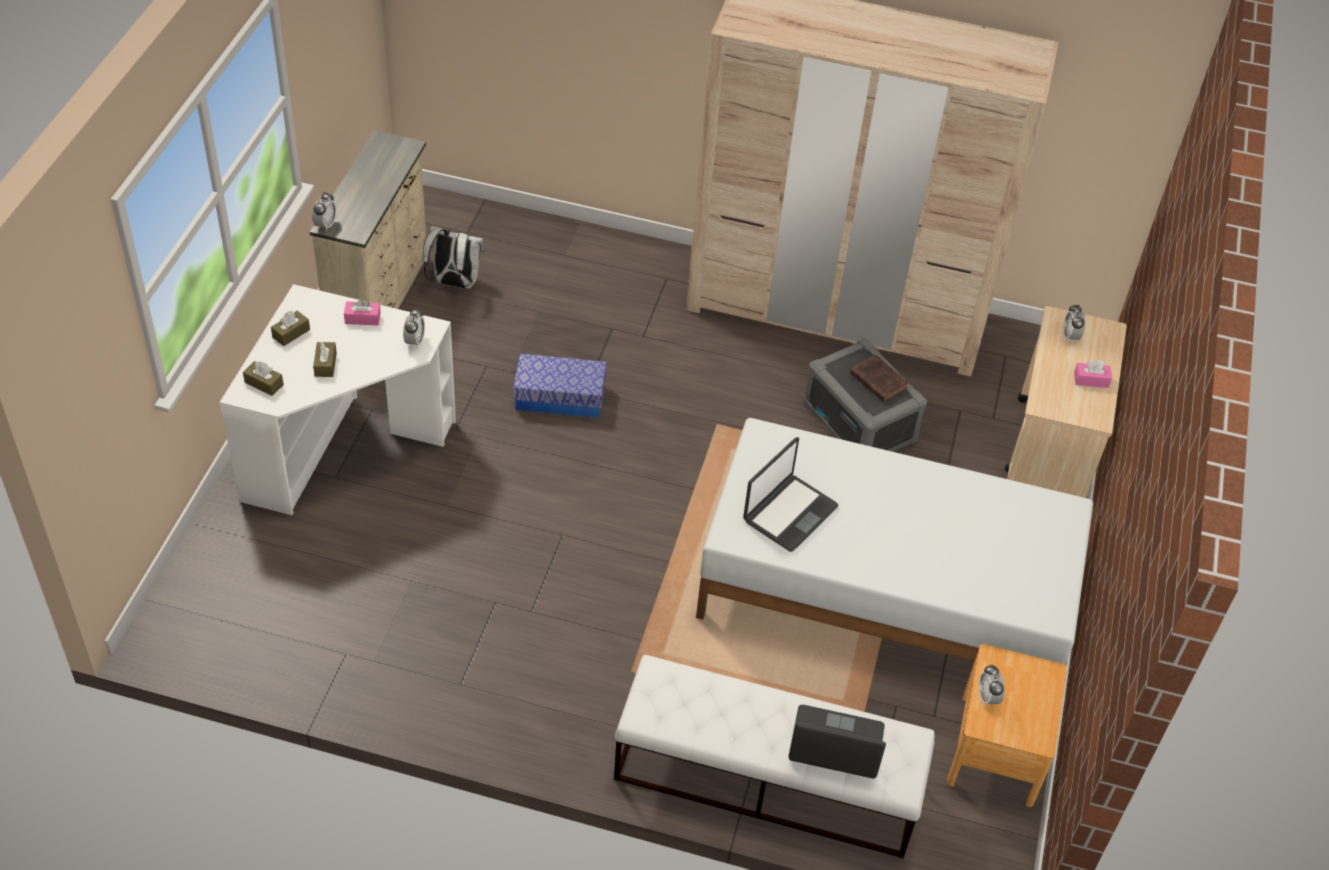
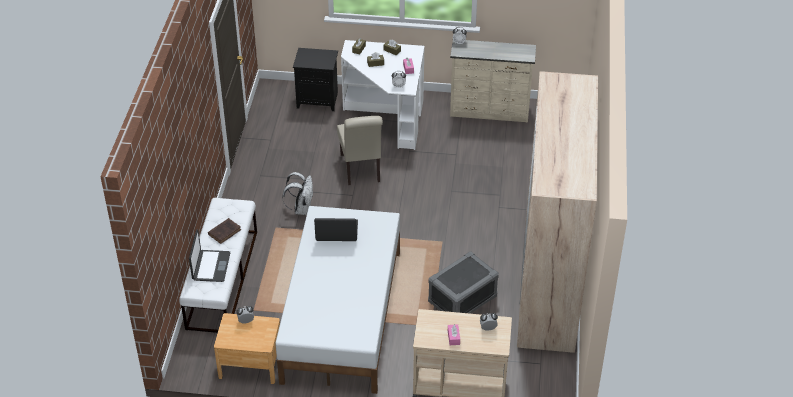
camera: 85 degrees right, 5 degrees down
white backpack [423,226,485,289] -> white backpack moved to [282,172,313,215]
storage box [513,354,607,418] -> none
laptop [743,437,838,552] -> laptop turned 150 degrees clockwise [314,218,358,241]
brown book [850,354,909,402] -> brown book moved to [208,218,241,244]
none -> black nightstand [293,48,338,111]
none -> beige chair [337,116,383,185]

